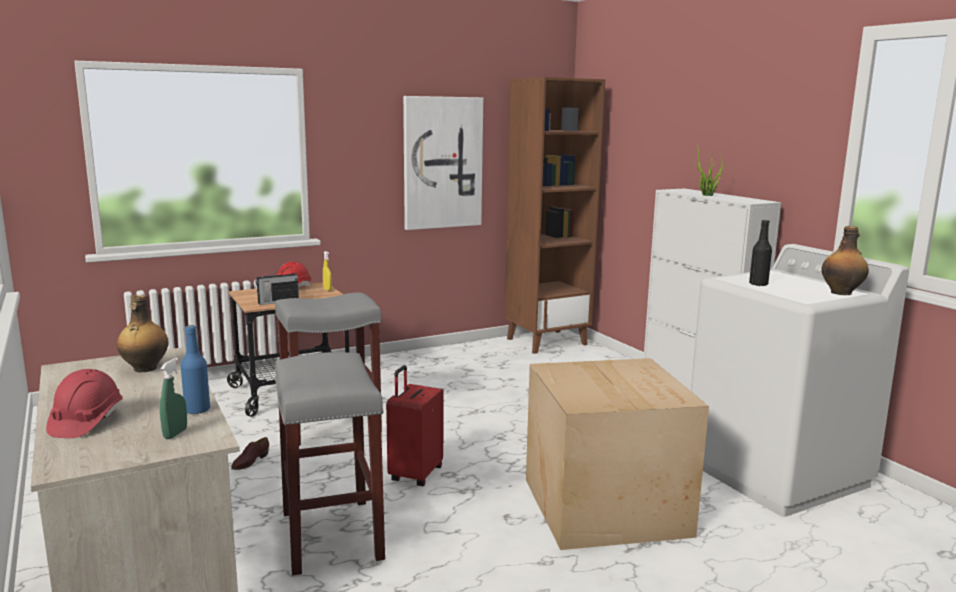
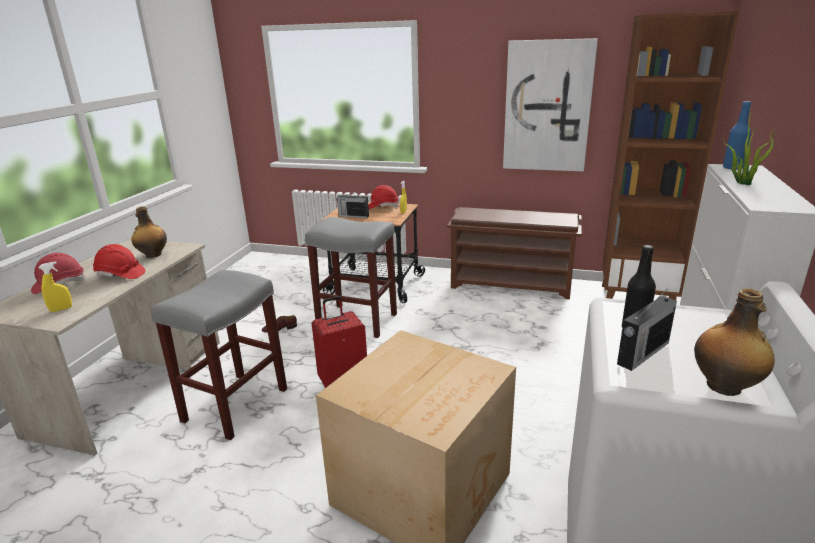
camera: 45 degrees right, 10 degrees up
green spray bottle [160,358,187,439] -> yellow spray bottle [39,262,72,312]
blue bottle [181,325,210,414] -> blue bottle moved to [723,101,751,170]
none -> red hard hat [93,244,145,279]
none -> brown shoe rack [447,207,582,299]
none -> radio [617,288,677,371]

